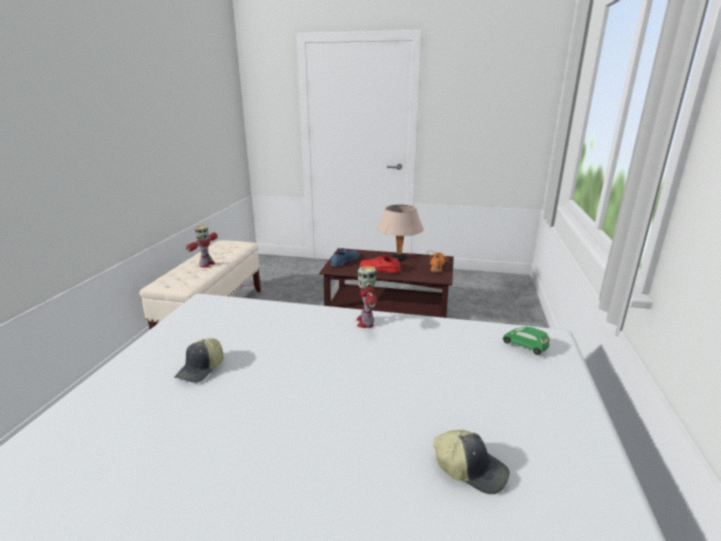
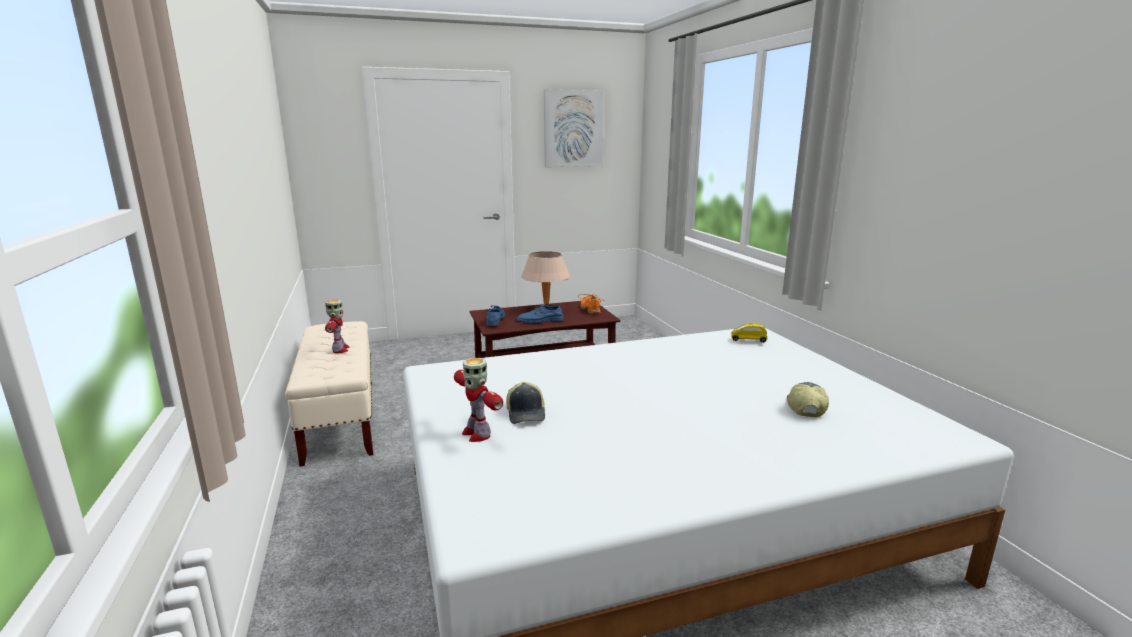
camera: 30 degrees left, 5 degrees down
toy robot [356,266,378,328] -> toy robot moved to [454,358,503,442]
red shoe [360,255,401,273] -> blue shoe [517,304,564,323]
cap [434,430,510,494] -> cap turned 75 degrees counterclockwise [787,382,829,417]
green toy car [503,327,550,355] -> yellow toy car [731,324,767,343]
none -> picture [544,89,604,167]

